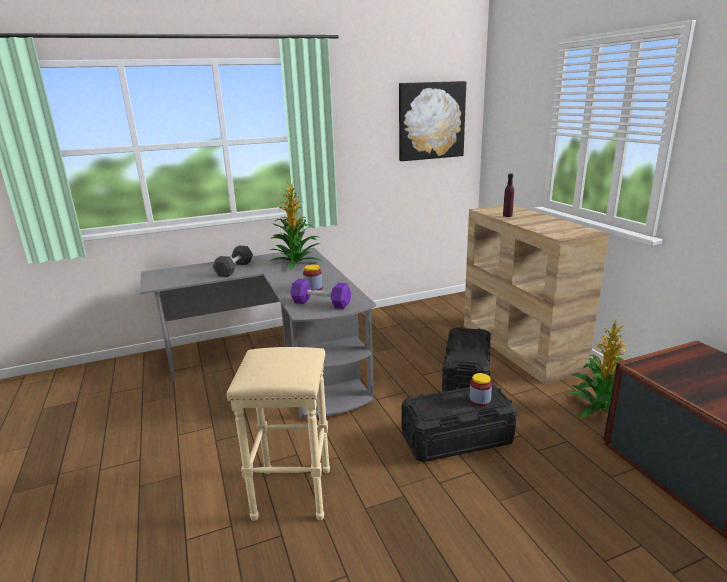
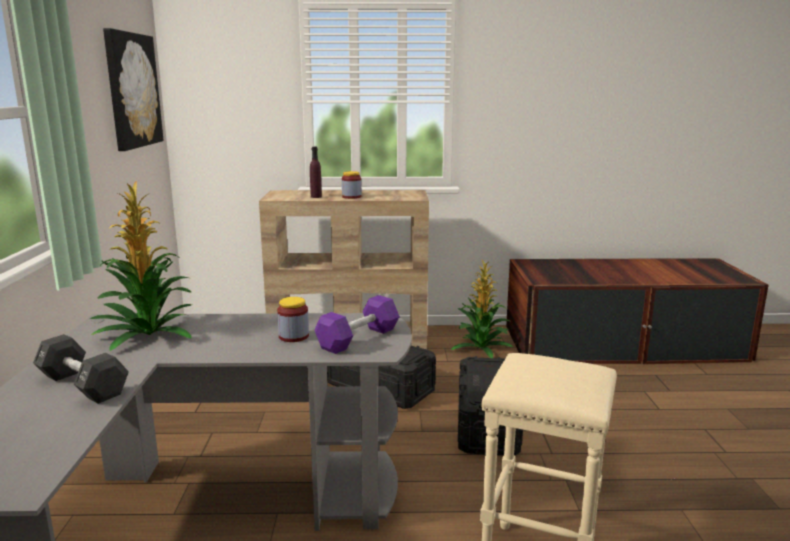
camera: 70 degrees left, 5 degrees down
jar [469,373,492,406] -> jar moved to [342,171,361,199]

